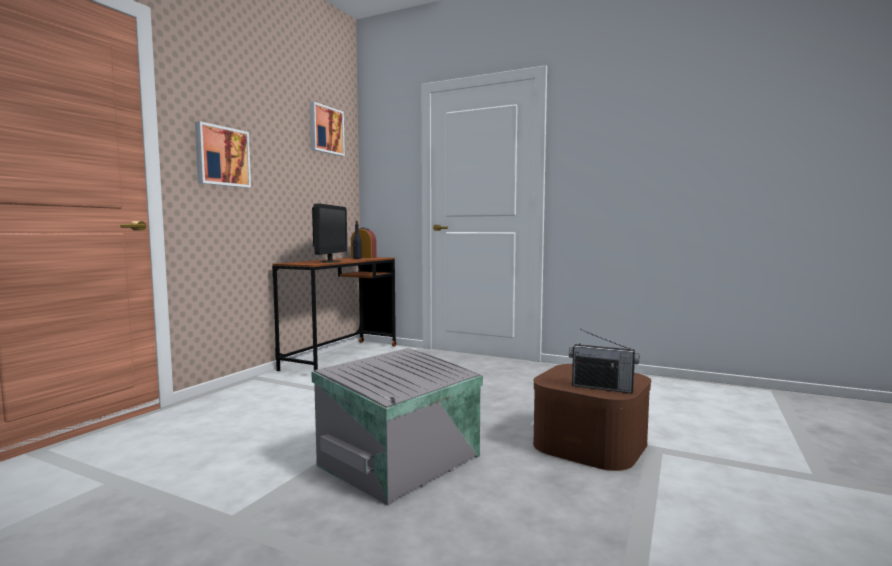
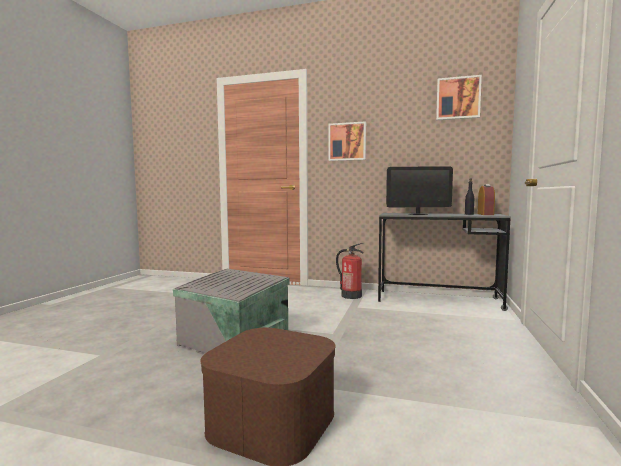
camera: 80 degrees right, 0 degrees up
brown desk [272,257,396,371] -> grey desk [378,213,511,311]
radio [569,329,639,393] -> none
none -> fire extinguisher [336,243,364,299]

